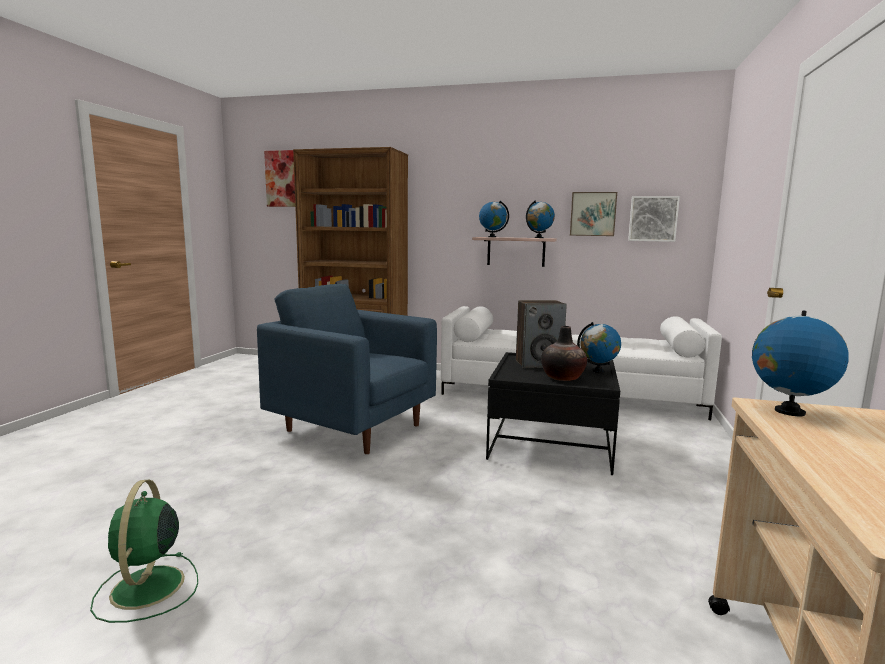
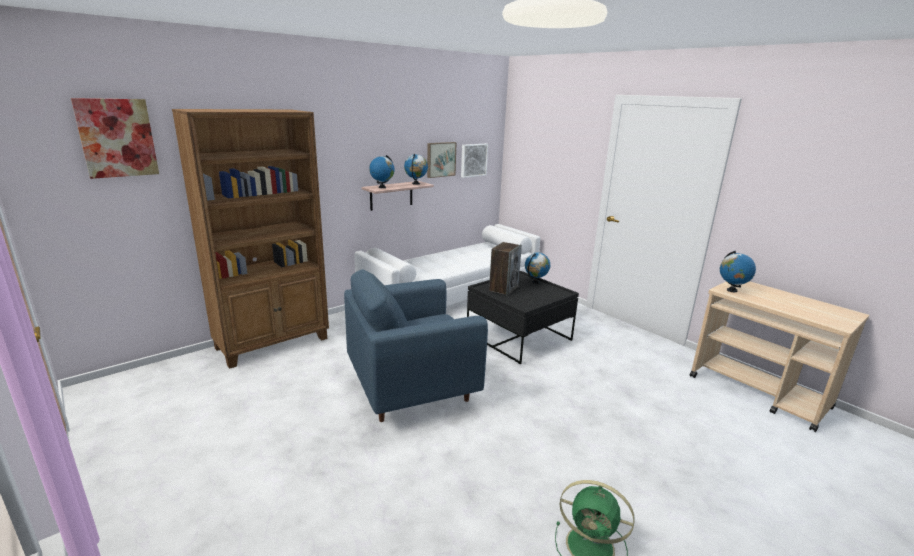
camera: 55 degrees left, 10 degrees up
vase [541,326,587,381] -> none

